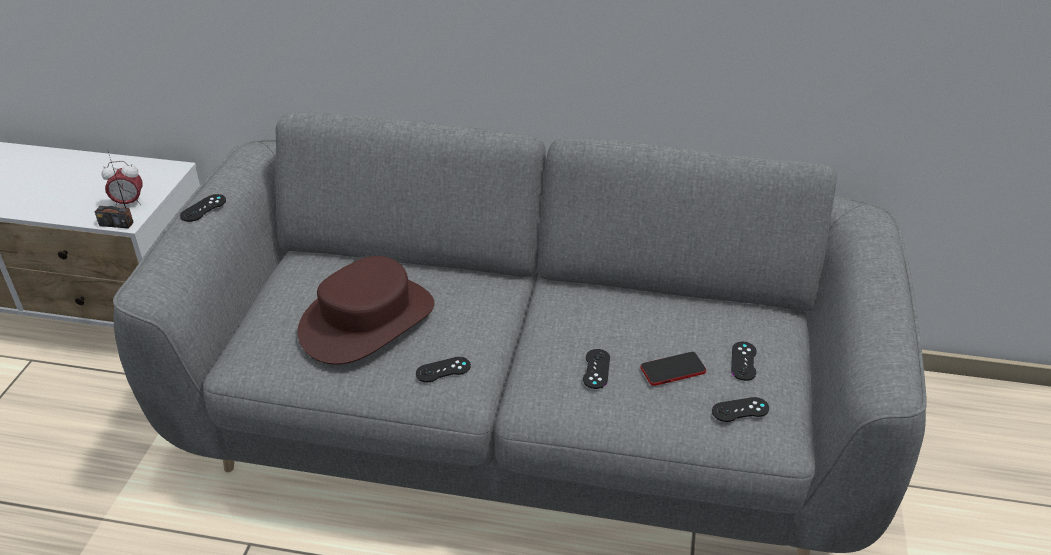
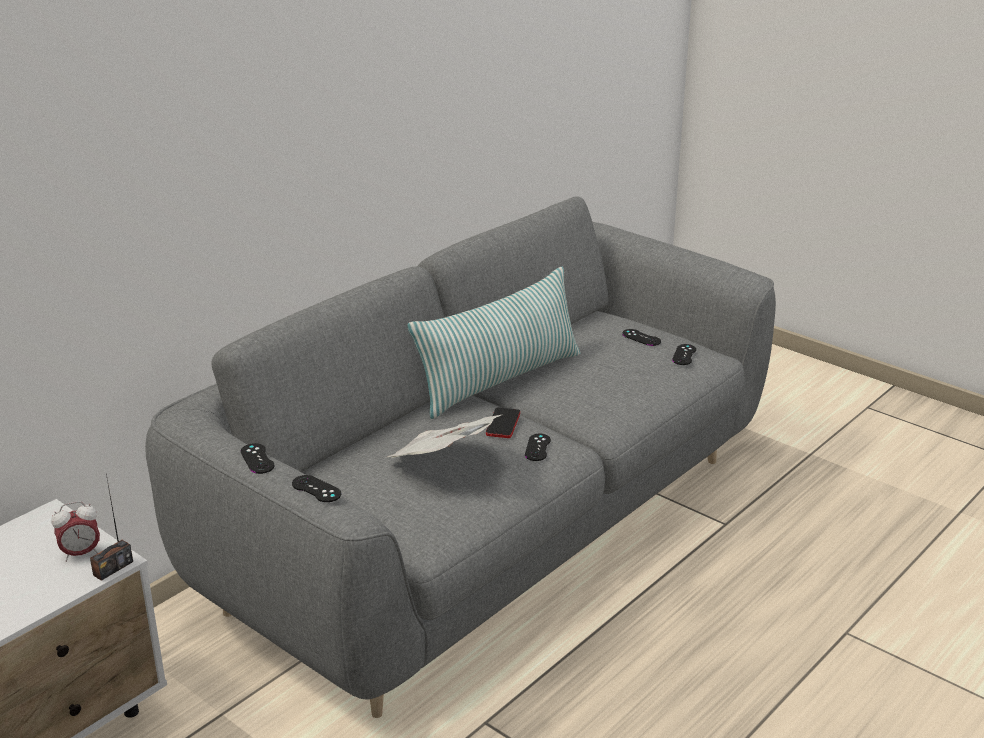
camera: 60 degrees left, 10 degrees down
alarm clock [102,161,143,207] -> alarm clock turned 45 degrees clockwise [51,501,100,562]
brown hat [297,256,434,365] -> newspaper [386,415,501,458]
black game controller [583,349,610,389] -> black game controller moved to [292,475,341,502]
phone [640,352,706,386] -> phone moved to [486,407,520,438]
none -> pillow [408,267,581,419]

